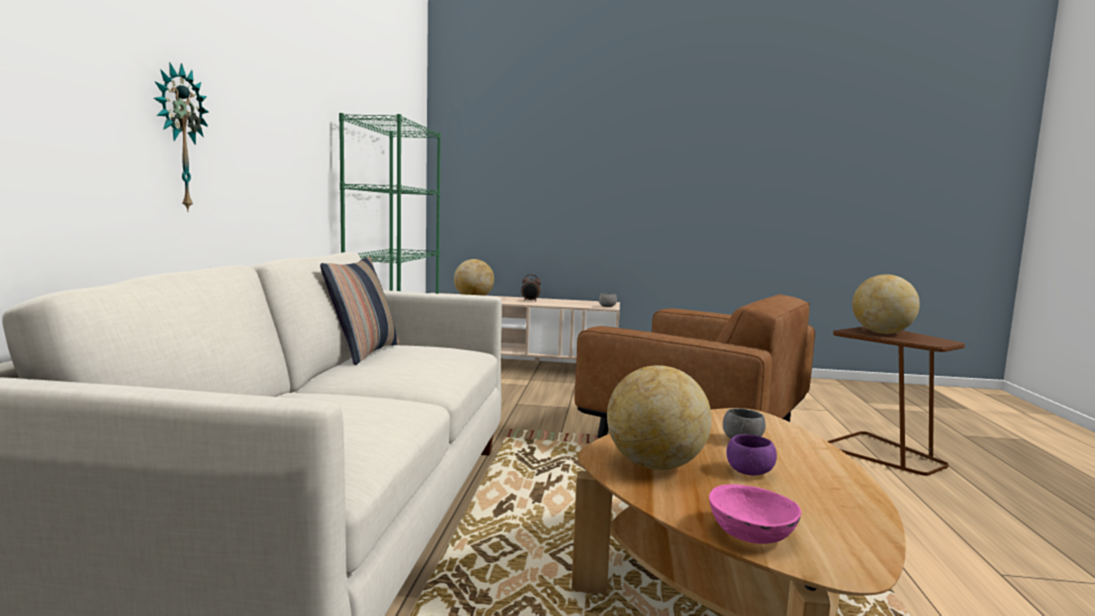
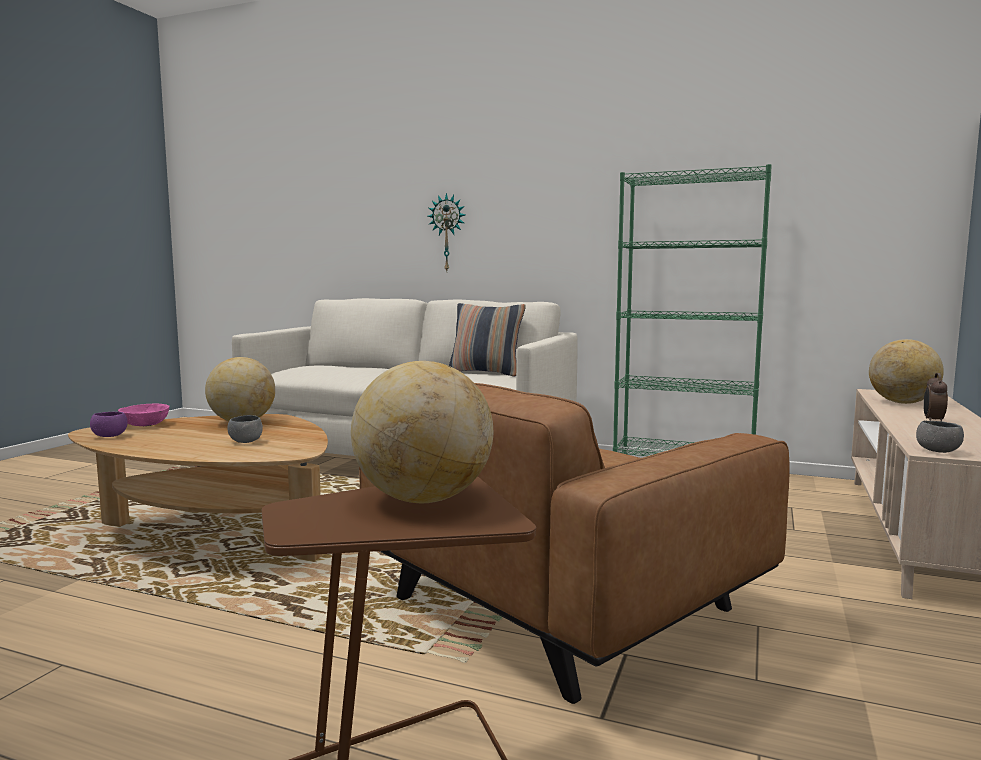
camera: 105 degrees right, 0 degrees up
purple bowl [726,434,777,475] -> purple bowl moved to [90,412,128,437]

